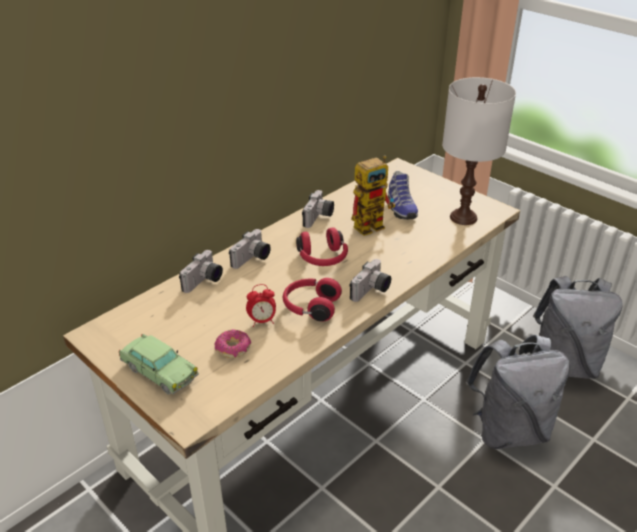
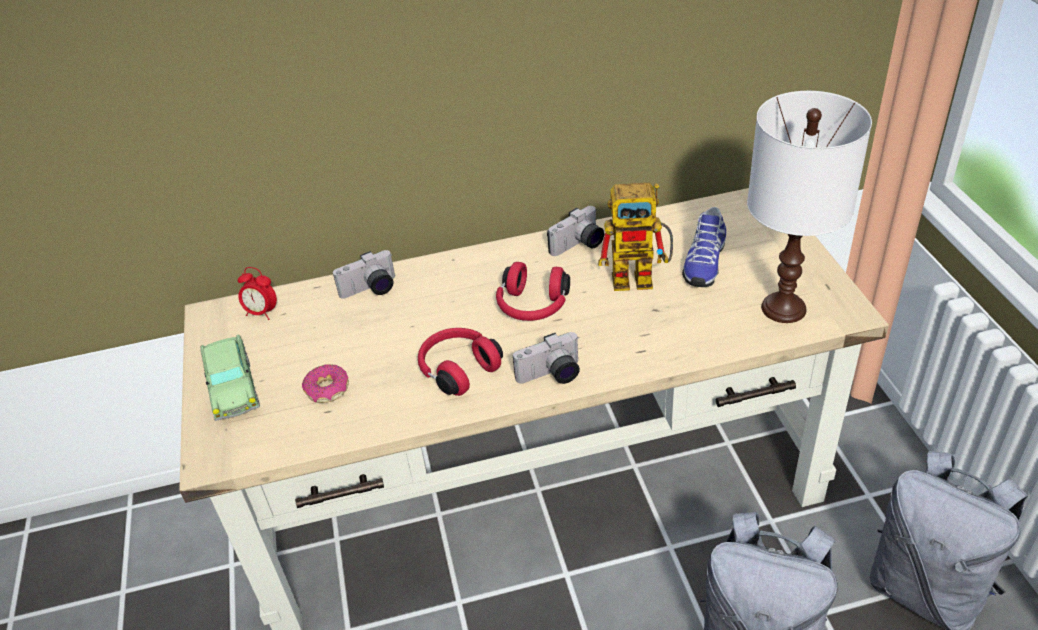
camera: 35 degrees right, 5 degrees up
camera [229,229,271,269] -> none
alarm clock [246,284,276,327] -> alarm clock moved to [238,267,277,320]

